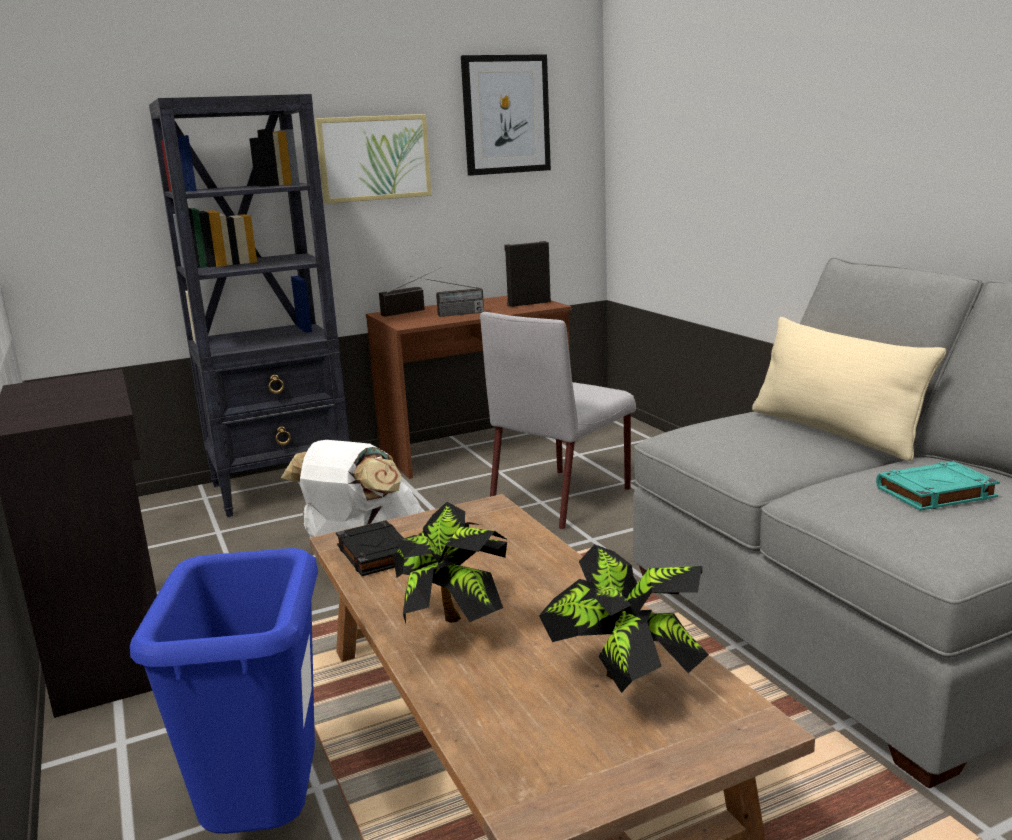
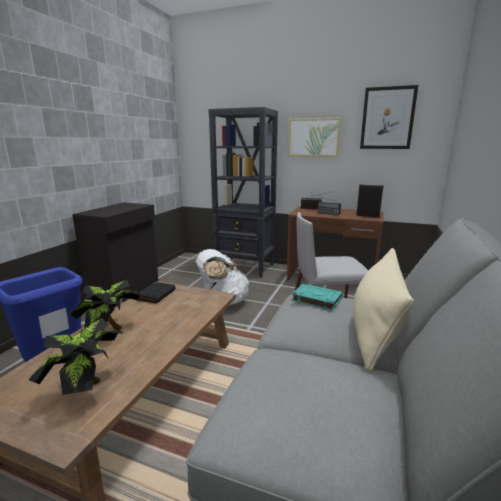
camera: 45 degrees right, 0 degrees up
turquoise book [876,461,1000,511] -> turquoise book moved to [291,284,343,311]

